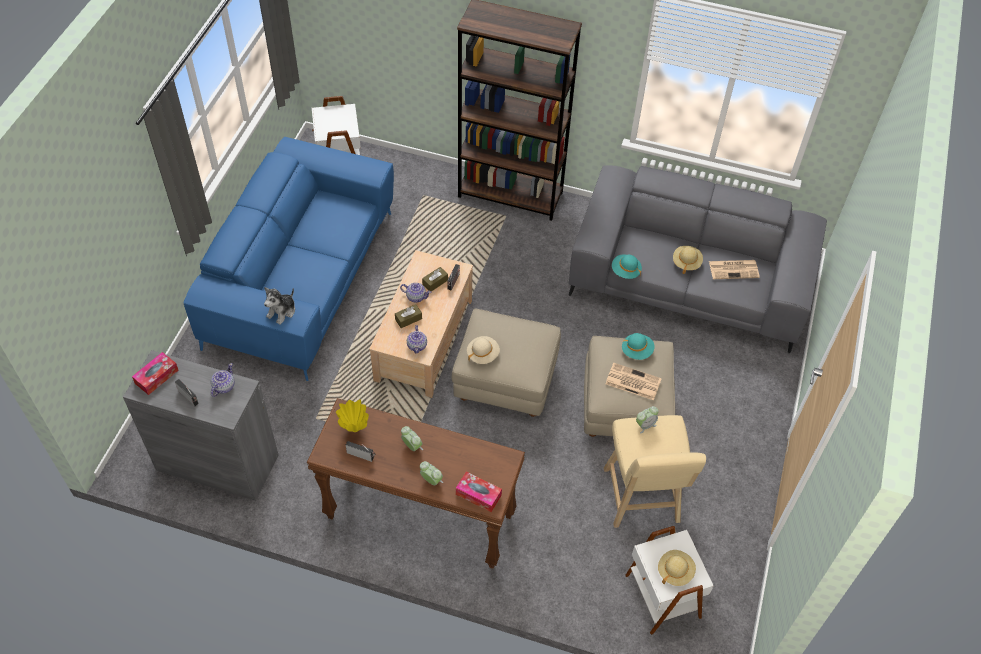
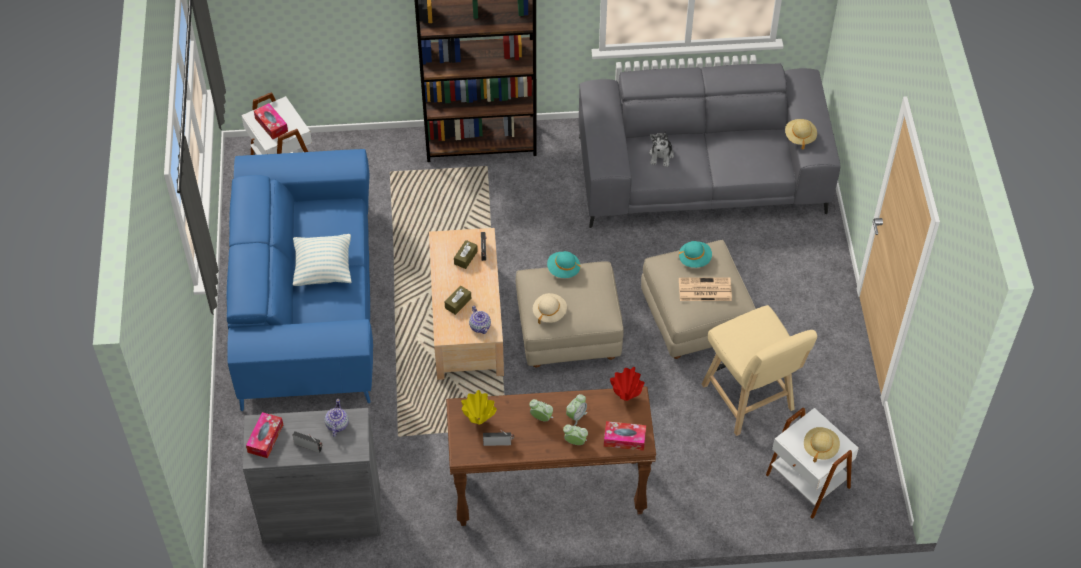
camera: 20 degrees left, 0 degrees up
plush toy [264,287,295,325] -> plush toy moved to [649,131,674,167]
teapot [400,283,431,303] -> none
turquoise hat [612,254,642,279] -> turquoise hat moved to [547,251,581,278]
alarm clock [636,406,659,434] -> alarm clock moved to [566,394,587,426]
beige hat [673,246,703,274] -> beige hat moved to [785,119,817,149]
newspaper [709,260,760,279] -> none
none -> tissue box [254,103,288,139]
none -> pillow [293,234,351,286]
none -> red vase [610,367,645,401]

